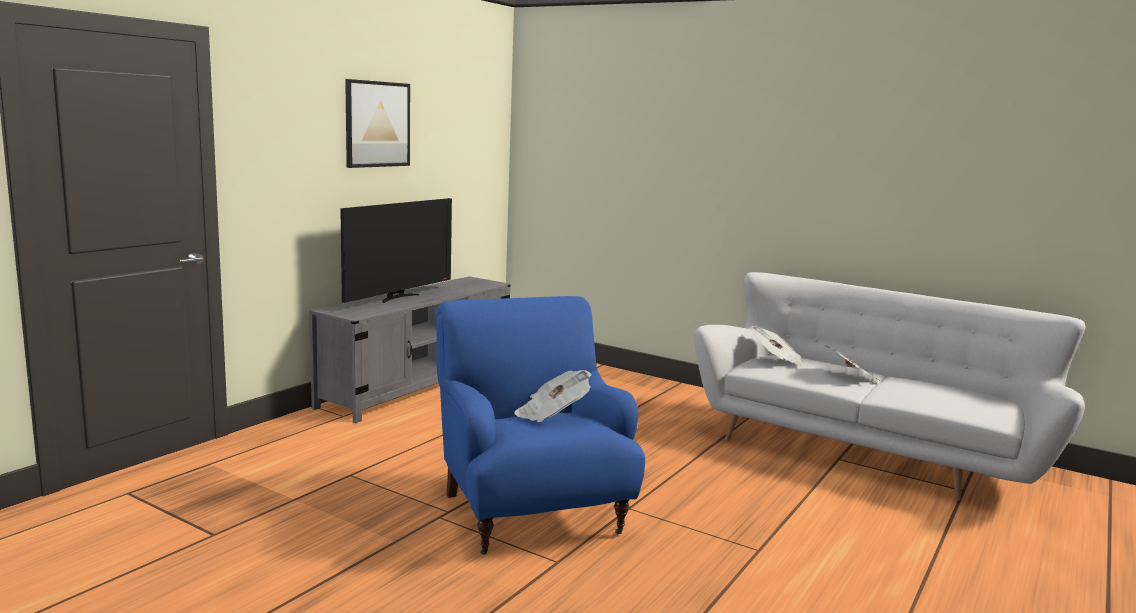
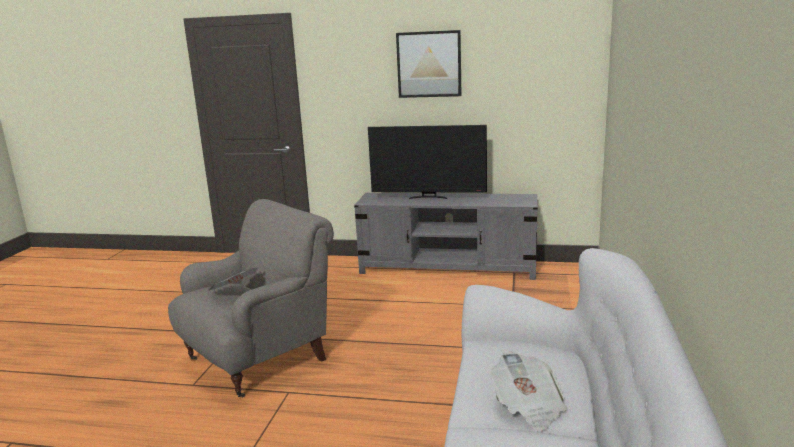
camera: 70 degrees right, 5 degrees up
blue armchair [435,296,645,555] -> grey armchair [168,199,334,397]
newspaper [752,326,802,367] -> none

